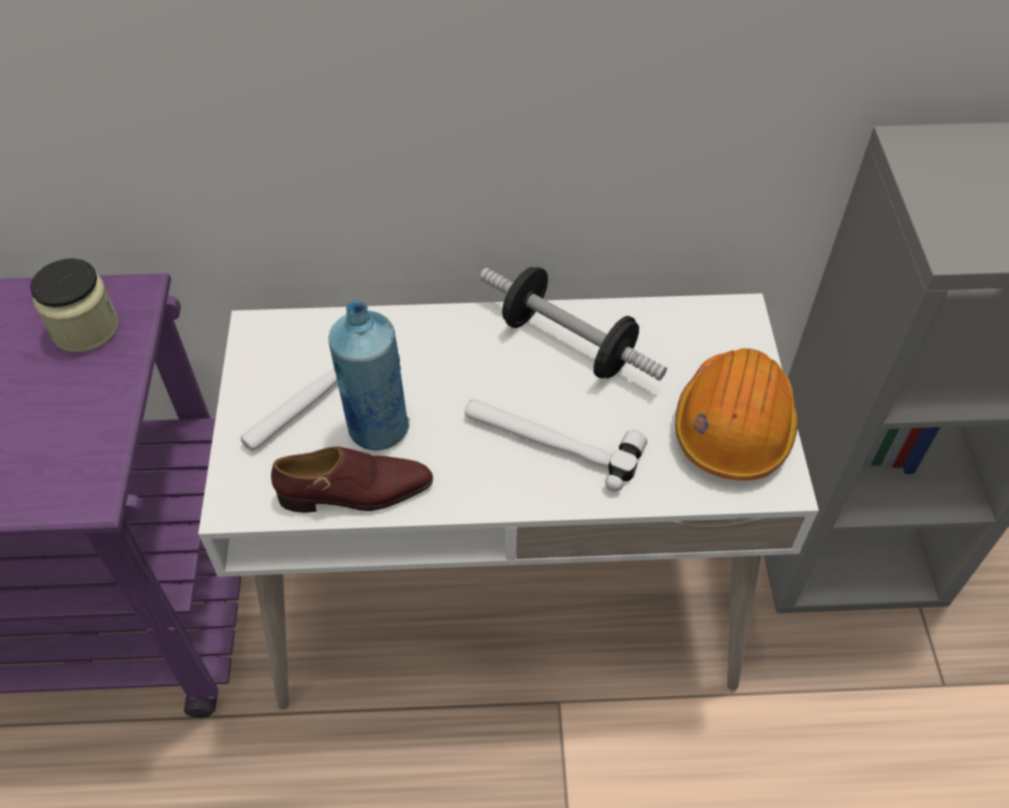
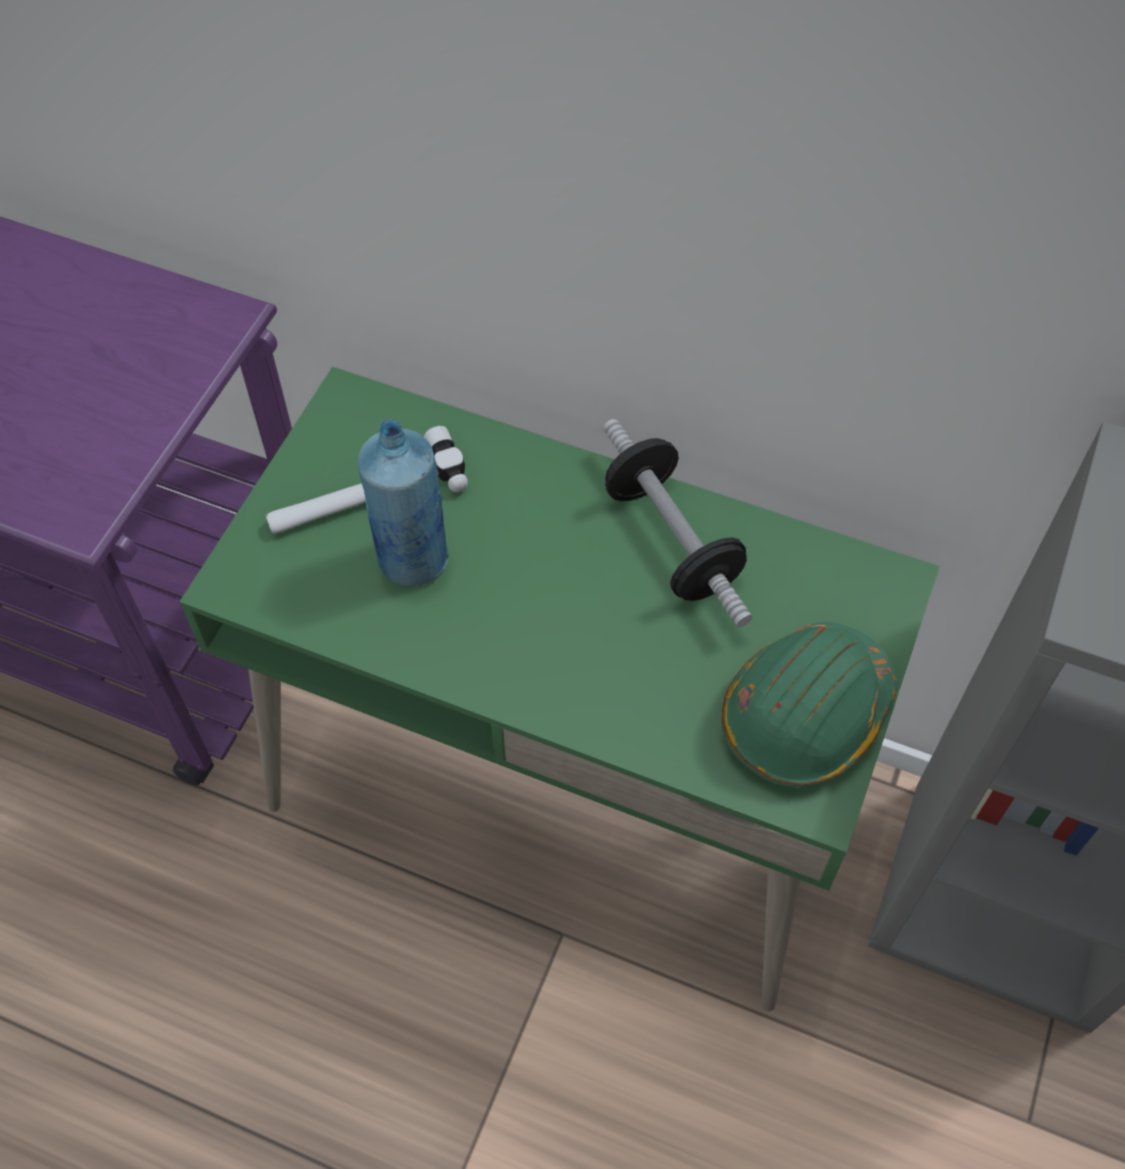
camera: 25 degrees right, 5 degrees up
jar [30,258,119,353] -> none
white desk [198,293,819,710] -> green desk [180,367,940,1012]
brown shoe [271,447,433,513] -> none
hammer [465,399,647,492] -> none
orange hard hat [675,348,798,481] -> green hard hat [721,622,897,788]

